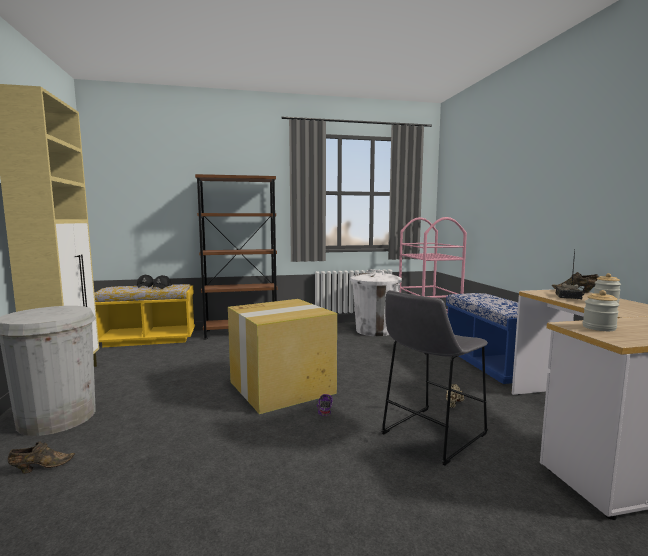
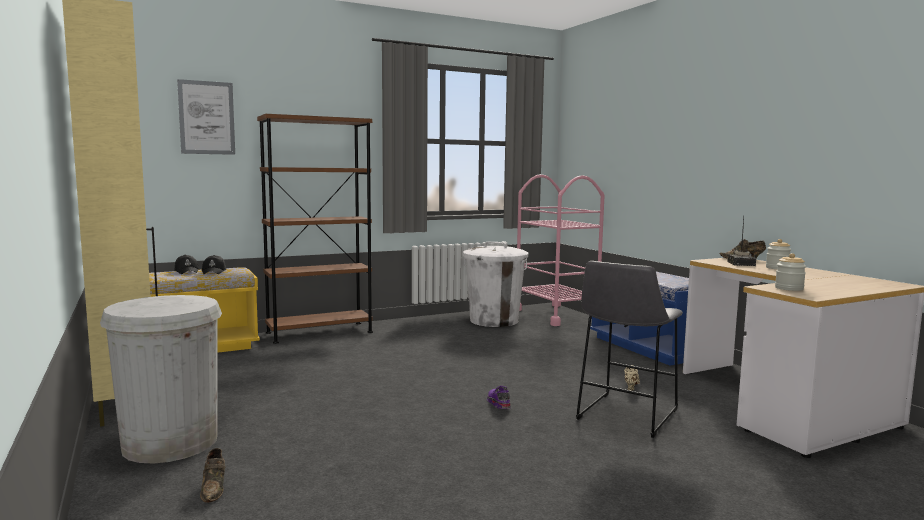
camera: 15 degrees left, 0 degrees up
brown shoe [8,441,75,474] -> brown shoe turned 120 degrees clockwise [200,448,226,503]
cardboard box [228,299,337,414] -> none
none -> picture [177,79,235,155]

